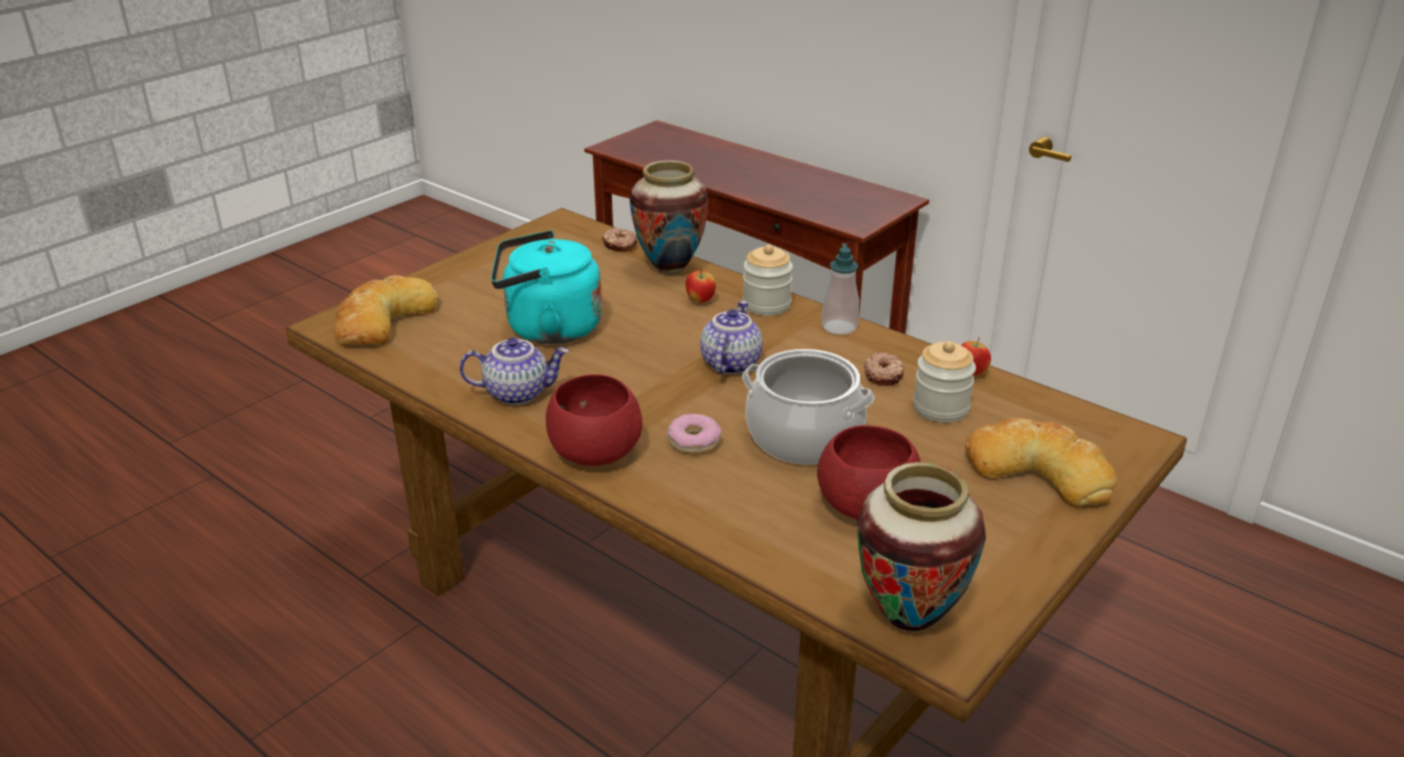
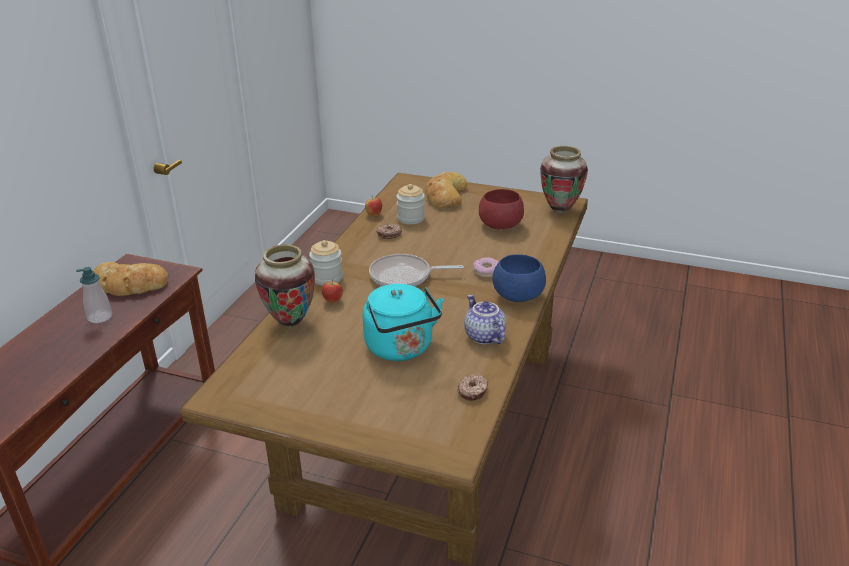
camera: 110 degrees left, 0 degrees up
bread [333,275,438,345] -> bread moved to [94,262,168,296]
red bowl [546,374,642,466] -> blue bowl [492,254,546,302]
donut [602,228,637,252] -> donut moved to [457,374,488,401]
teapot [700,301,763,374] -> frying pan [369,254,464,287]
cooking pot [742,349,874,465] -> none
soap dispenser [821,243,859,335] -> soap dispenser moved to [76,267,112,323]

